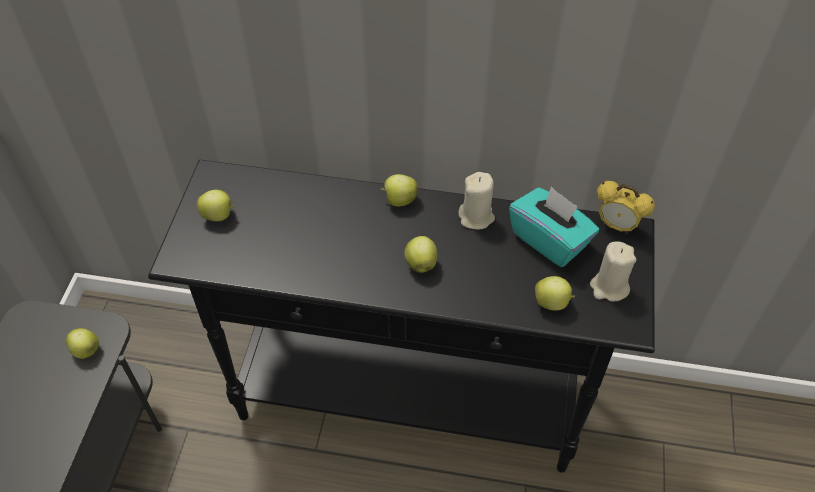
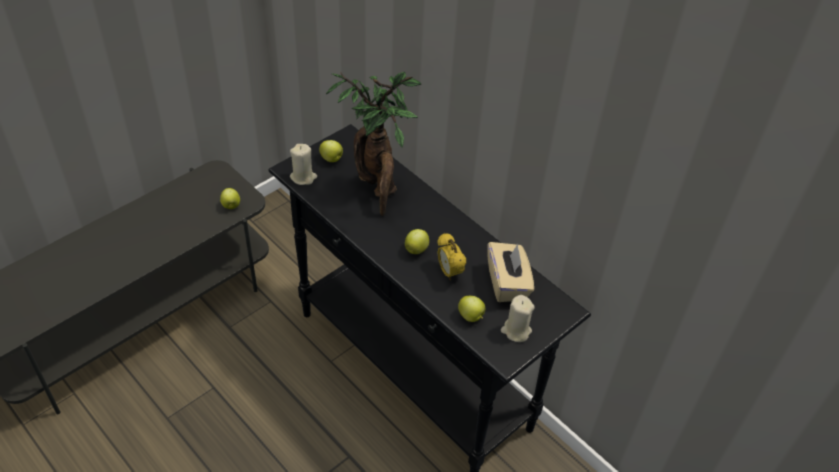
camera: 35 degrees right, 5 degrees down
apple [381,174,418,206] -> none
beige candle [458,172,495,230] -> beige candle moved to [290,144,317,185]
turquoise tissue box [509,186,599,267] -> beige tissue box [487,242,534,302]
alarm clock [597,181,655,234] -> alarm clock moved to [437,233,466,280]
none -> potted plant [326,72,421,217]

